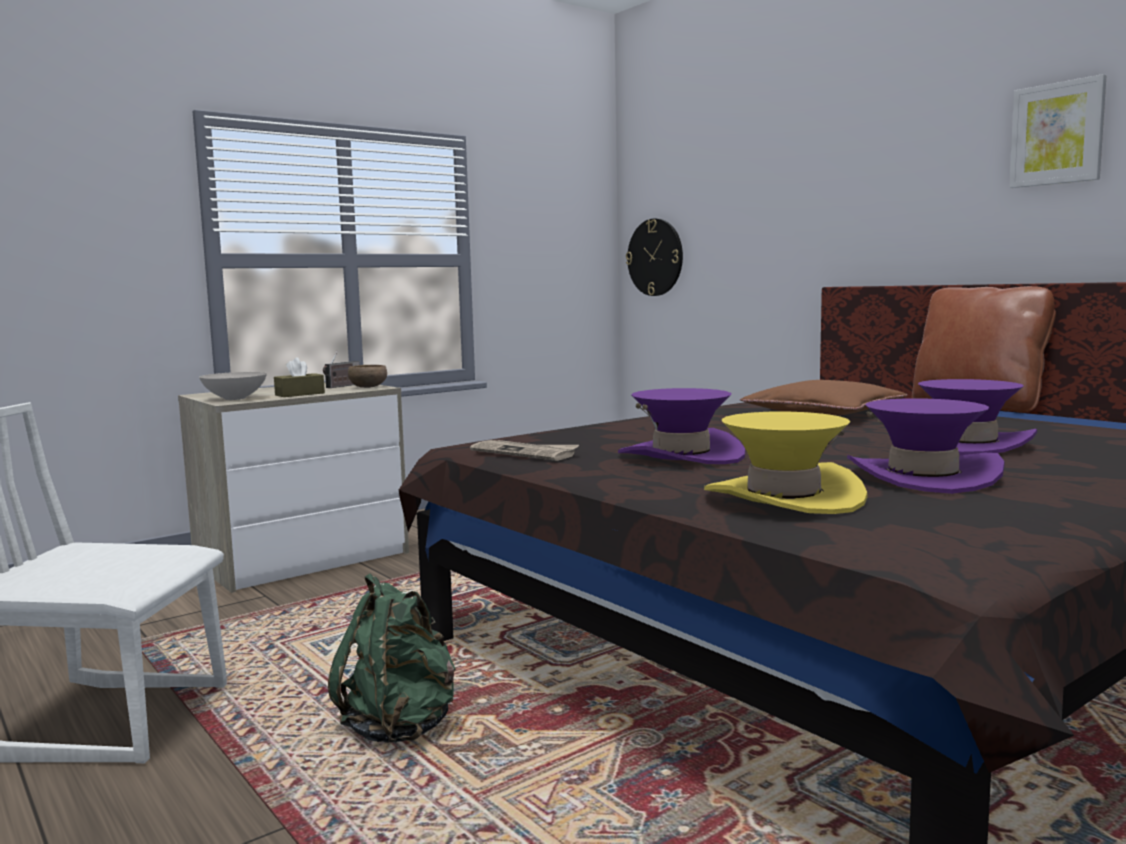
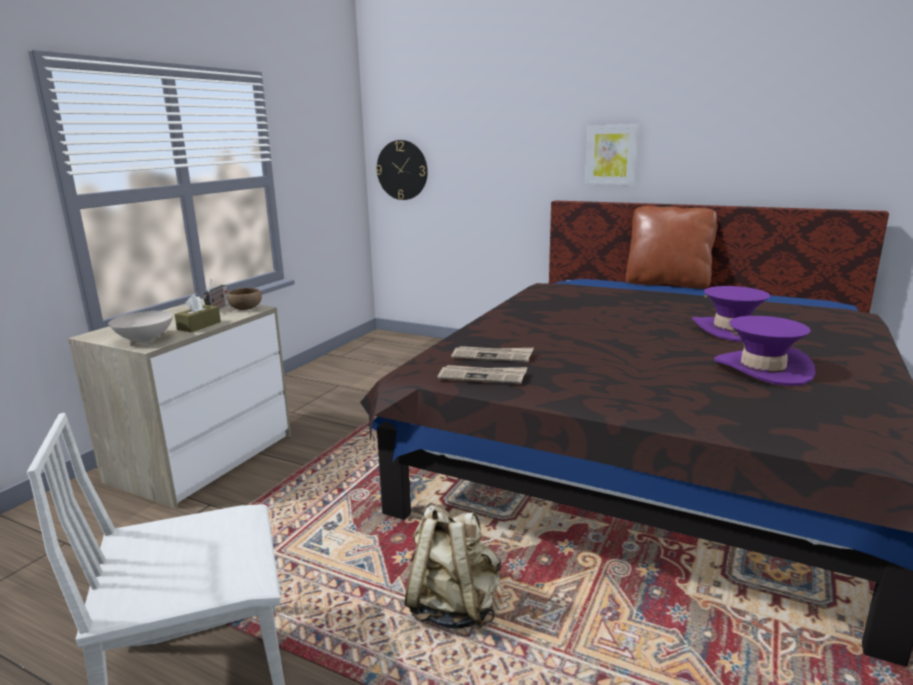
camera: 25 degrees left, 10 degrees up
green backpack [328,574,455,743] -> beige backpack [404,505,501,629]
purple hat [618,388,745,464] -> none
yellow hat [704,412,868,514] -> none
brown pillow [740,380,907,416] -> none
picture [1009,74,1107,188] -> picture moved to [585,124,639,185]
none -> newspaper [451,346,534,362]

